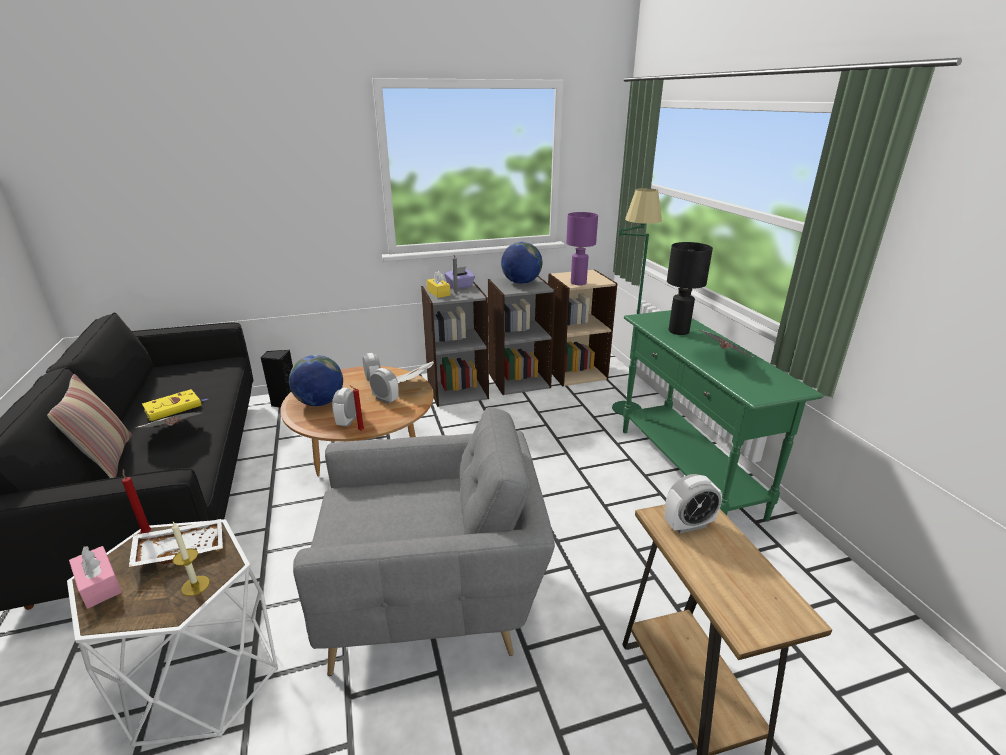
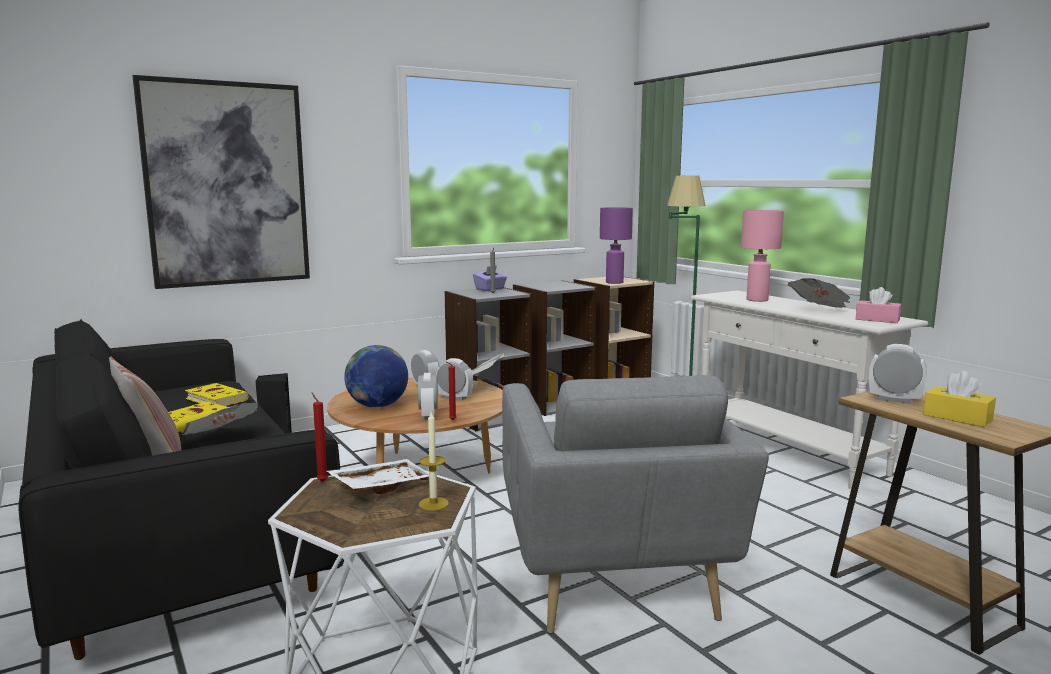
camera: 15 degrees left, 15 degrees down
pink tissue box [69,546,122,609] -> pink tissue box moved to [856,287,902,323]
grey armchair [293,407,555,676] -> grey armchair turned 105 degrees clockwise [502,375,769,634]
yellow tissue box [427,271,450,298] -> yellow tissue box moved to [923,371,996,427]
globe [501,242,542,284] -> none
green console table [623,310,823,521] -> white console table [691,291,928,490]
alarm clock [665,474,722,534] -> alarm clock turned 120 degrees counterclockwise [869,344,926,404]
black table lamp [667,242,713,335] -> pink table lamp [741,210,784,302]
none -> picture [133,75,310,289]
none -> yellow book [185,383,248,406]

